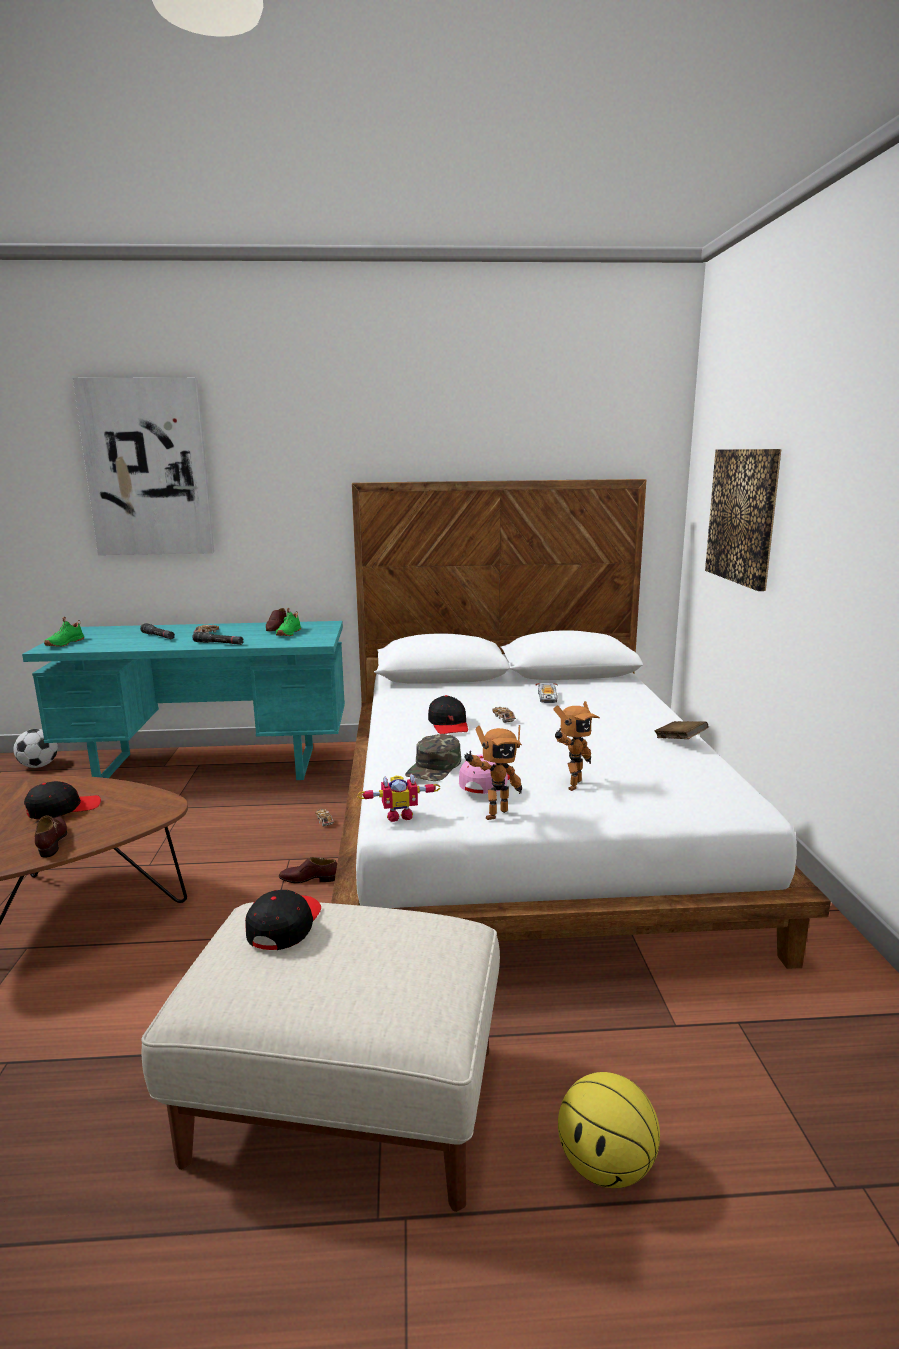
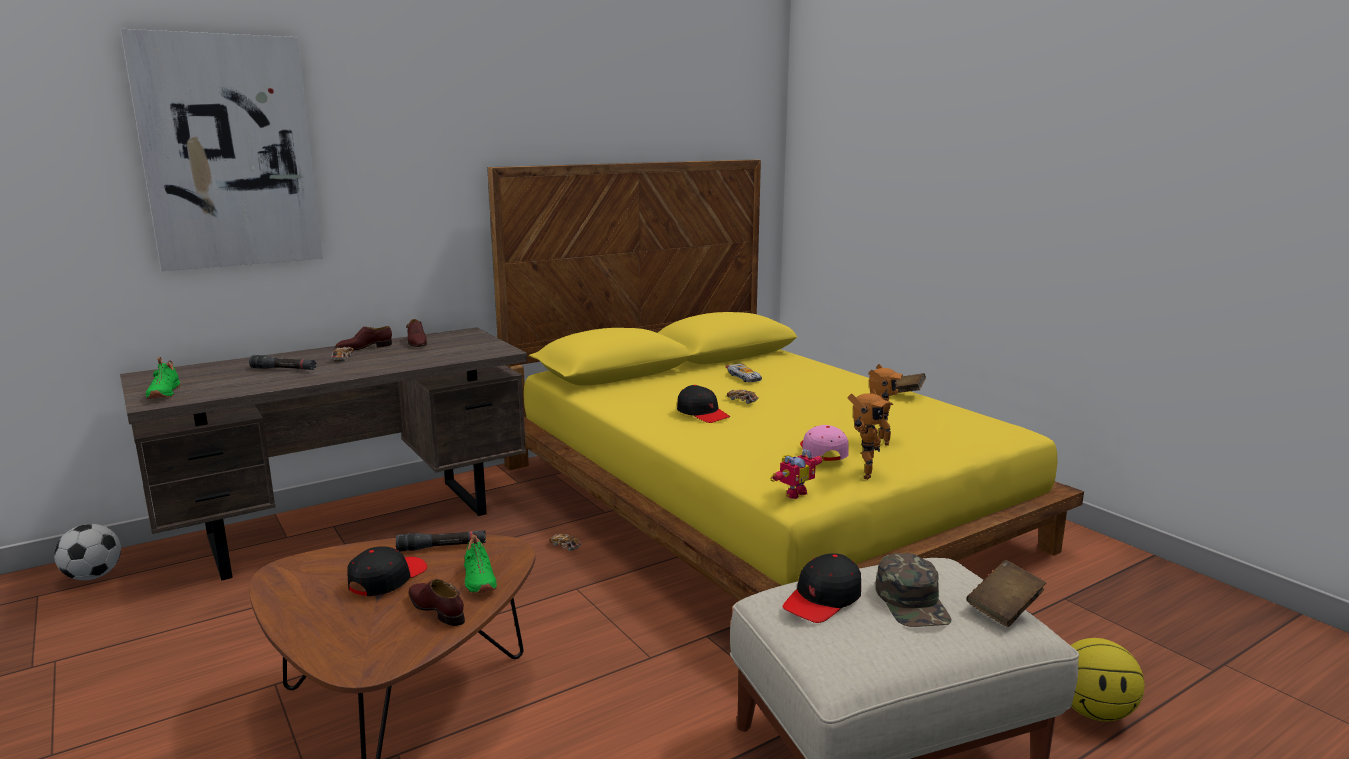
camera: 30 degrees left, 0 degrees up
turquoise desk [22,621,345,780] -> brown desk [120,327,527,581]
black flashlight [192,631,244,645] -> black flashlight moved to [396,530,486,552]
black cap [245,890,321,950] -> black cap turned 120 degrees counterclockwise [782,553,861,623]
green shoe [276,608,301,636] -> green shoe moved to [464,533,497,593]
brown shoe [279,857,337,883] -> brown shoe moved to [335,326,392,351]
white bed [331,479,831,969] -> yellow bed [487,159,1084,601]
green cap [405,734,461,781] -> green cap moved to [875,553,951,627]
picture [705,449,781,591] -> none
none -> brown book [967,560,1046,627]

